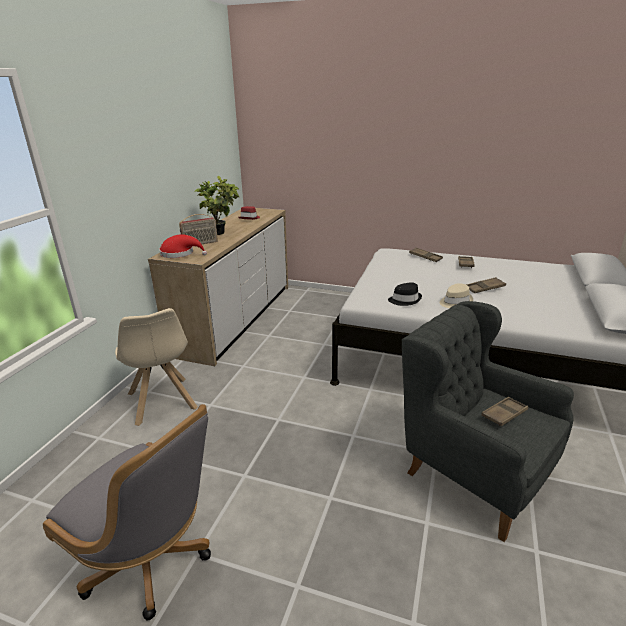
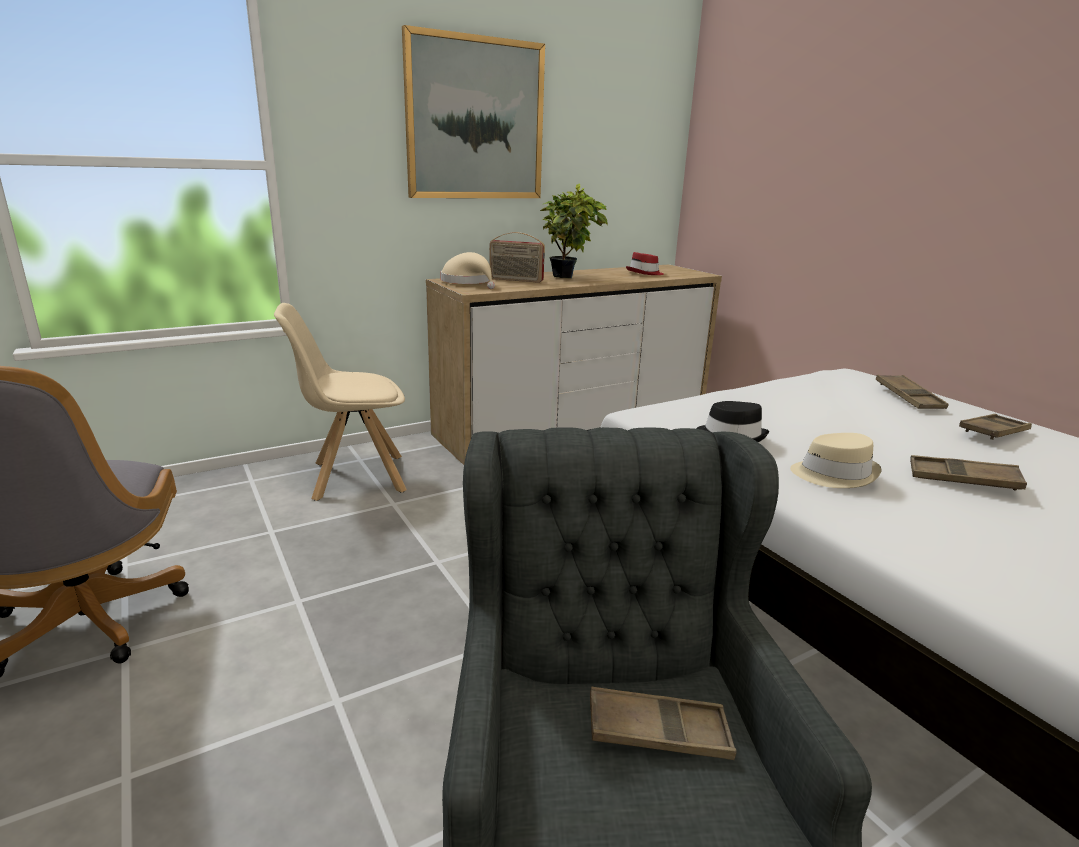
camera: 40 degrees right, 5 degrees down
beige chair [115,308,198,426] -> beige chair turned 60 degrees clockwise [274,303,407,501]
red hat [159,234,207,258] -> beige hat [441,252,495,289]
none -> picture [402,25,545,198]

